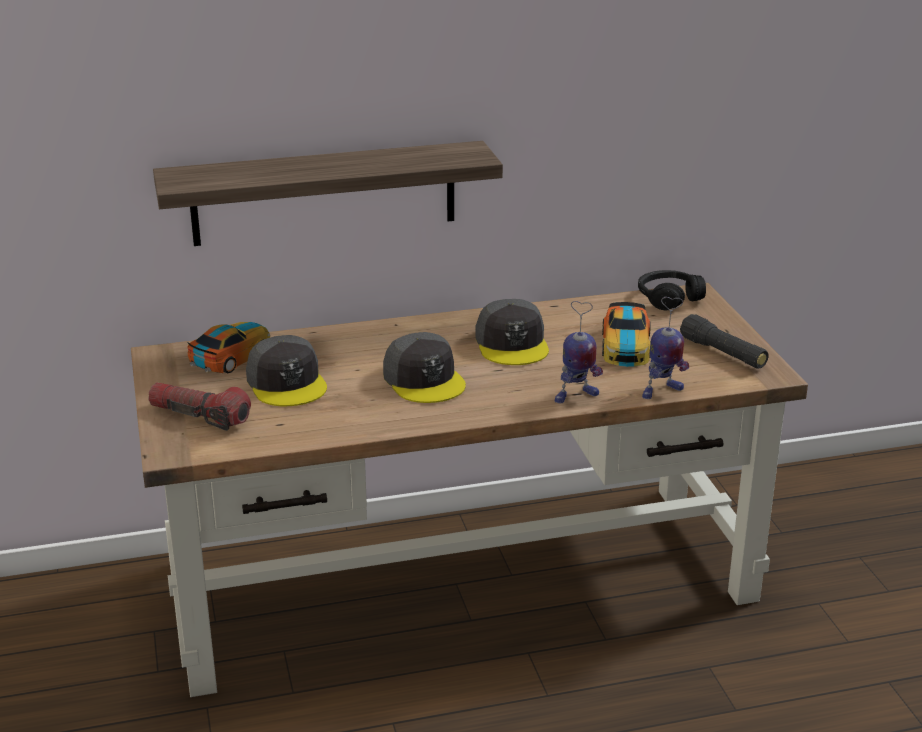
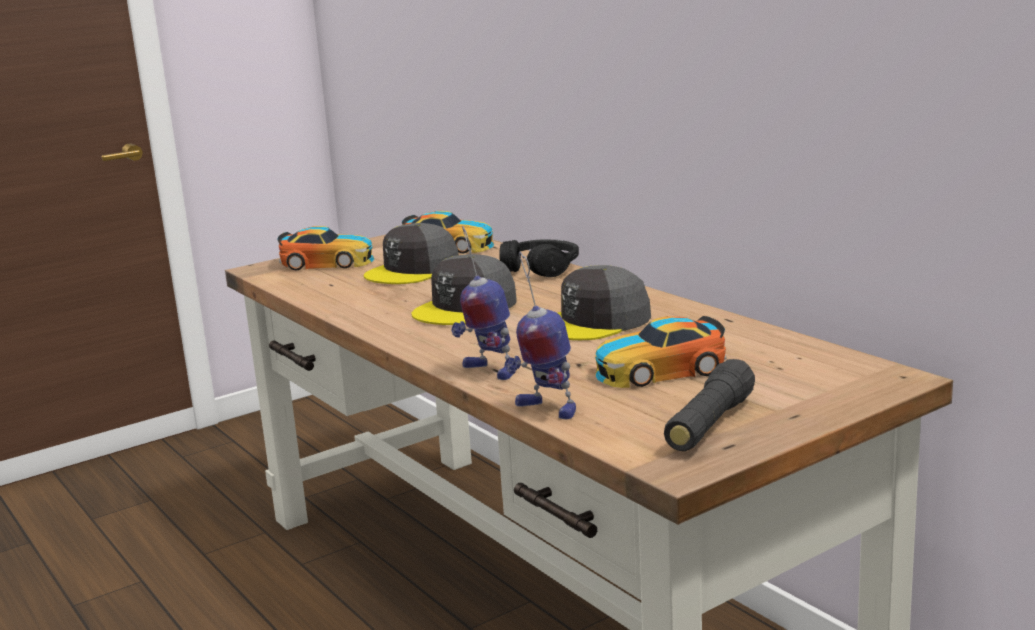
camera: 70 degrees right, 10 degrees down
flashlight [148,382,251,431] -> toy car [277,226,374,271]
shelf [153,141,503,246] -> none
black headphones [638,270,706,310] -> black headphones moved to [499,239,579,277]

